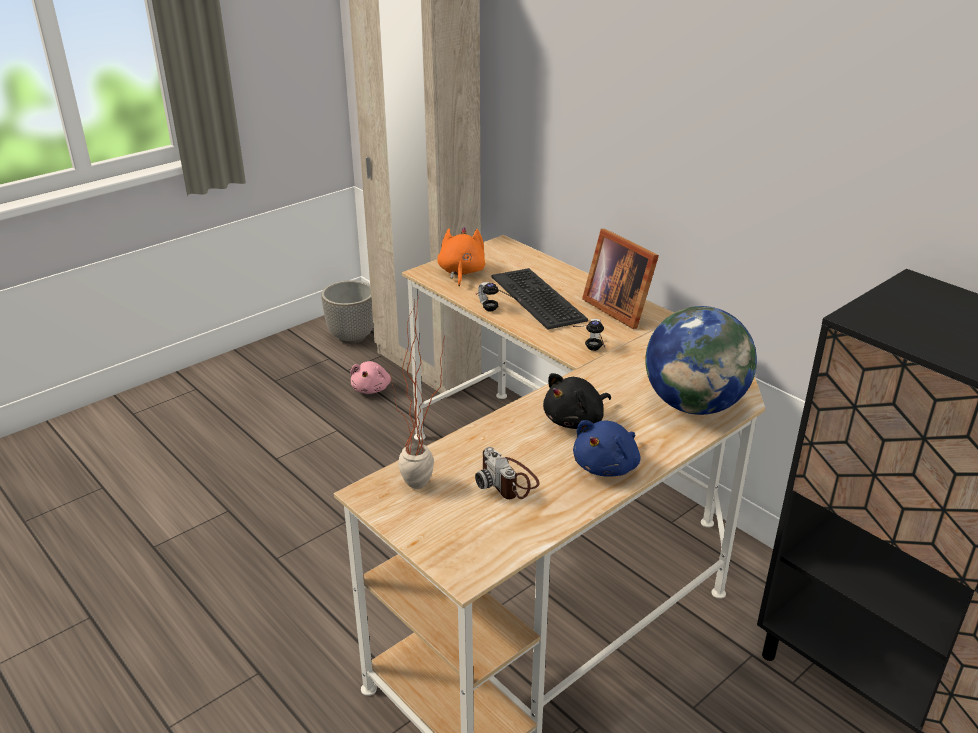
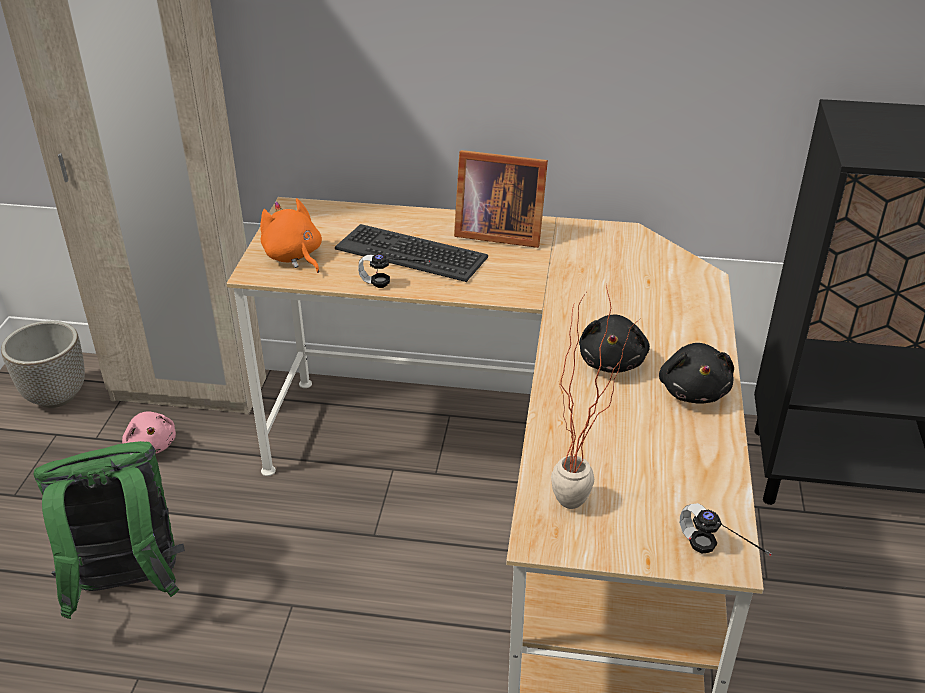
camera: 40 degrees left, 5 degrees up
camera [475,447,540,499] -> none
headphones [573,319,605,351] -> headphones moved to [680,503,772,556]
blue plush toy [573,420,641,477] -> black plush toy [659,343,734,404]
globe [645,306,757,415] -> none
none -> green backpack [34,441,185,619]

